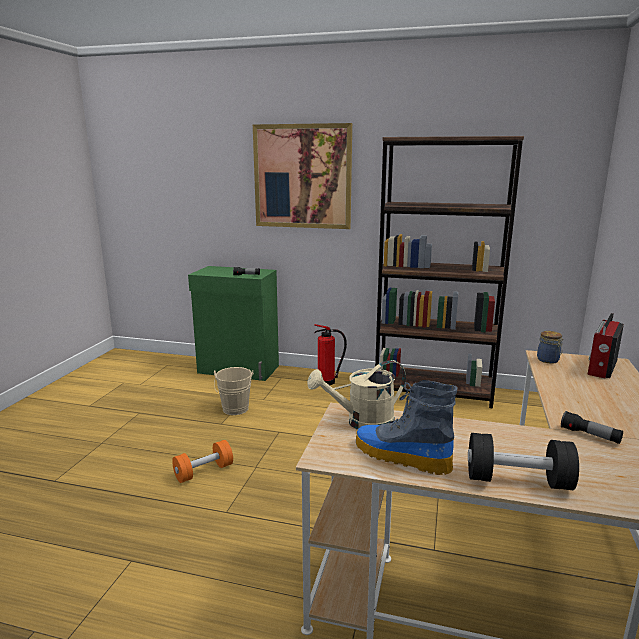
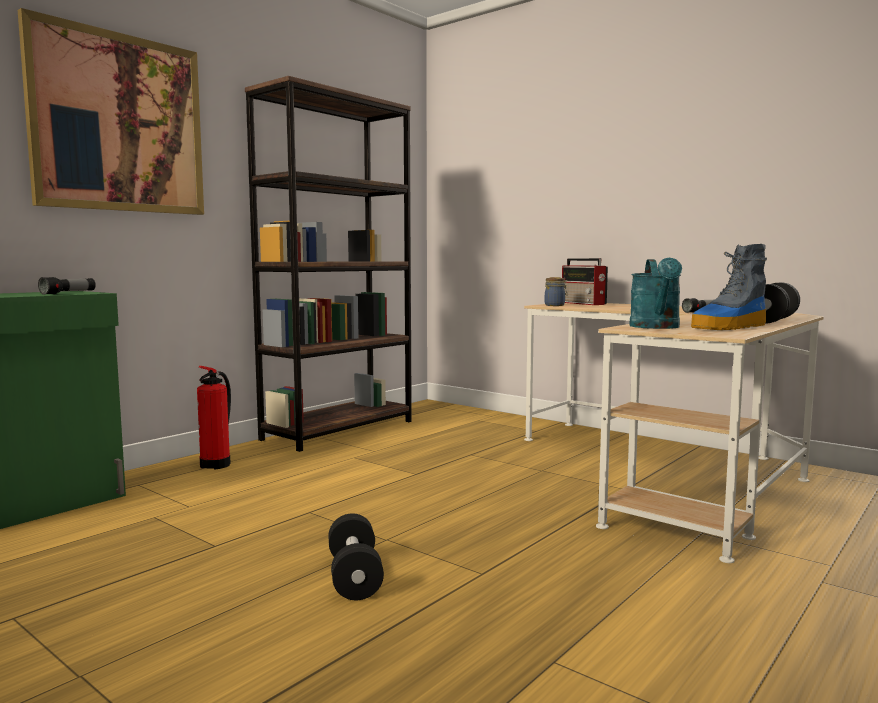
camera: 65 degrees left, 10 degrees down
orange dumbbell [172,440,233,483] -> black dumbbell [328,513,384,600]
beige bucket [214,367,253,415] -> none
beige watering can [307,360,406,429] -> turquoise watering can [629,258,682,329]

